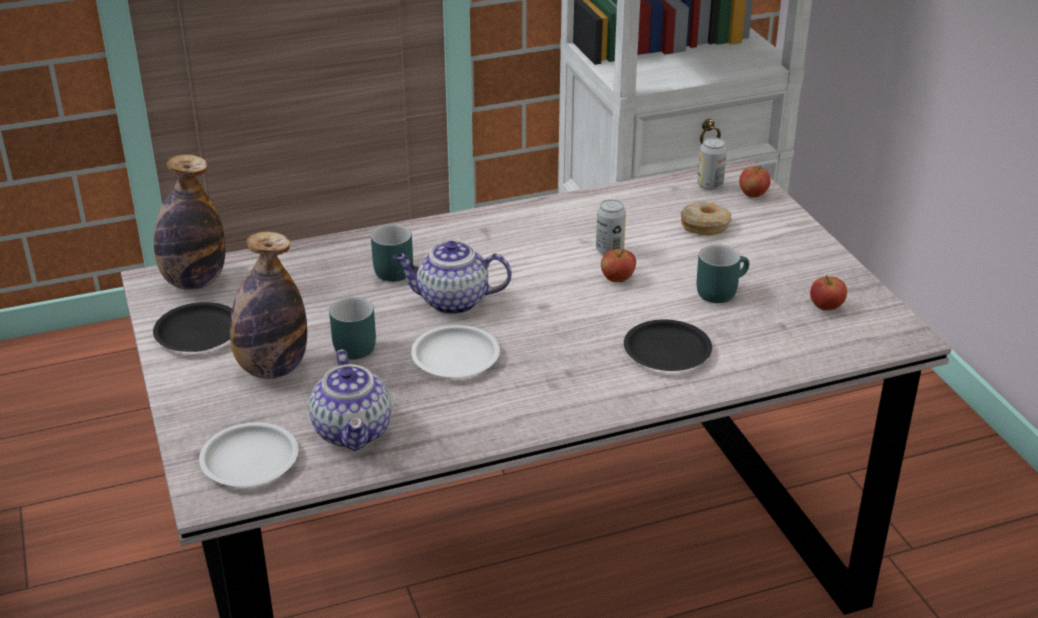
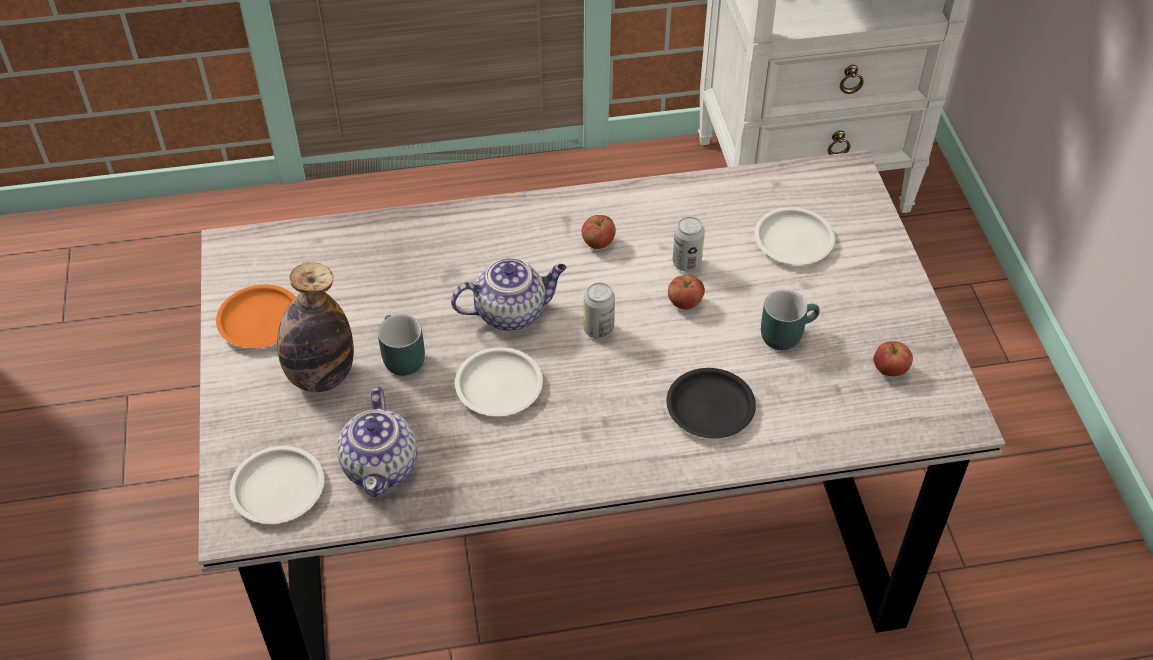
camera: 10 degrees right, 15 degrees up
black plate [153,302,232,352] -> orange plate [216,284,296,348]
bottle [154,154,225,290] -> none
turquoise mug [371,224,413,282] -> none
teapot [393,241,512,315] -> teapot turned 150 degrees clockwise [451,258,567,331]
donut [681,202,731,235] -> white plate [755,207,835,265]
can [697,137,727,190] -> can moved to [584,283,615,339]
apple [739,166,771,198] -> apple moved to [582,215,616,249]

